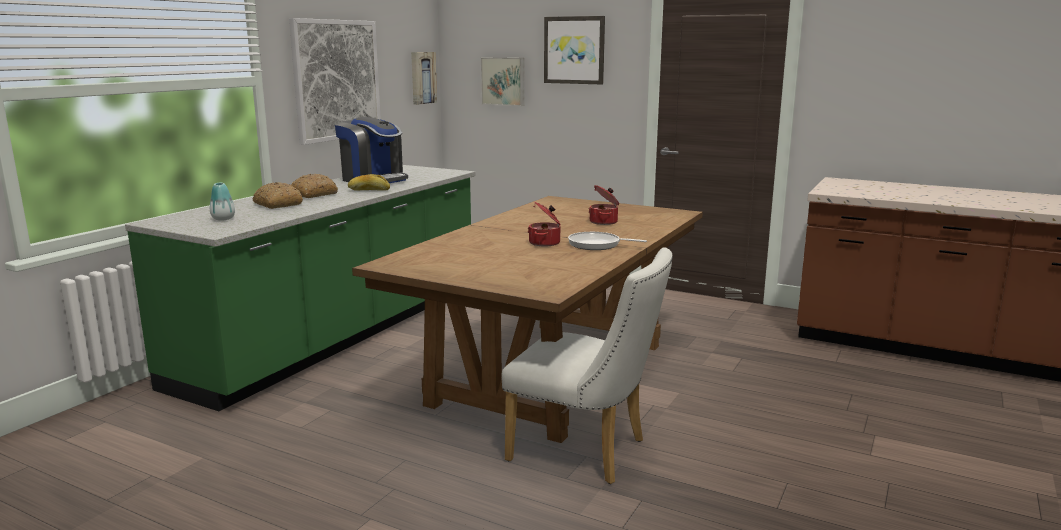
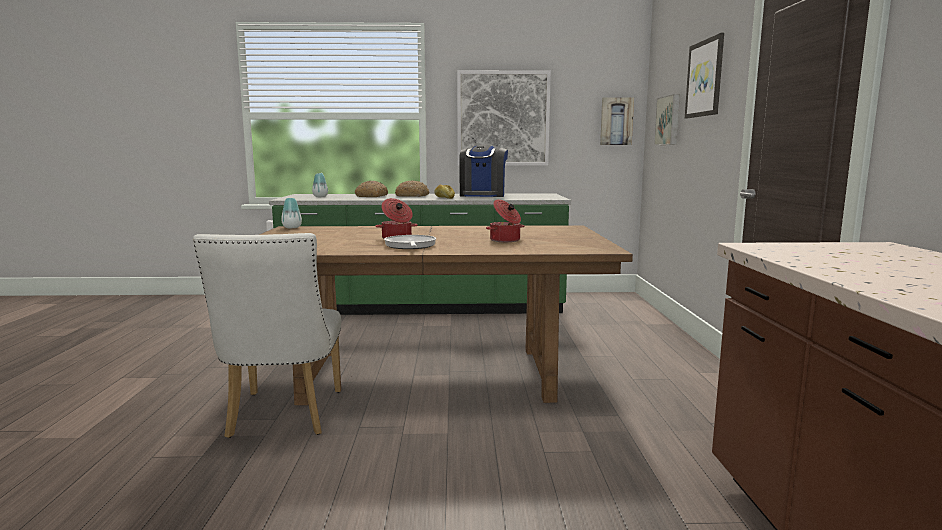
camera: 60 degrees right, 5 degrees down
none -> vase [281,198,302,228]

